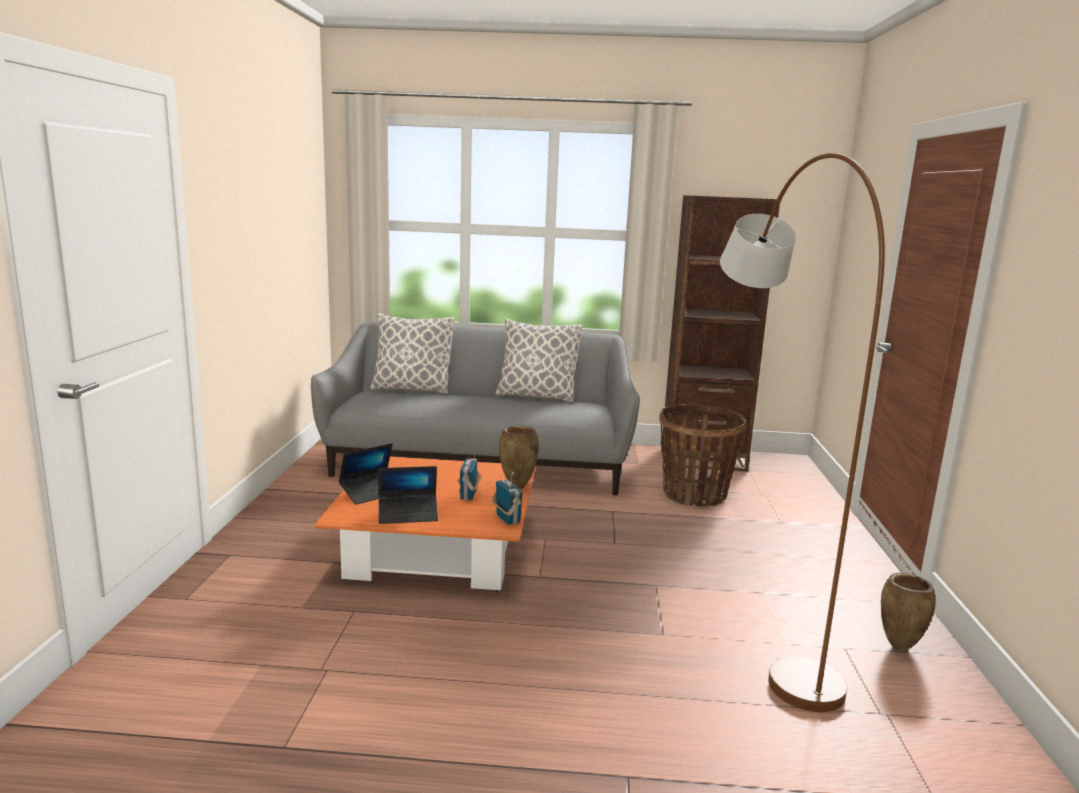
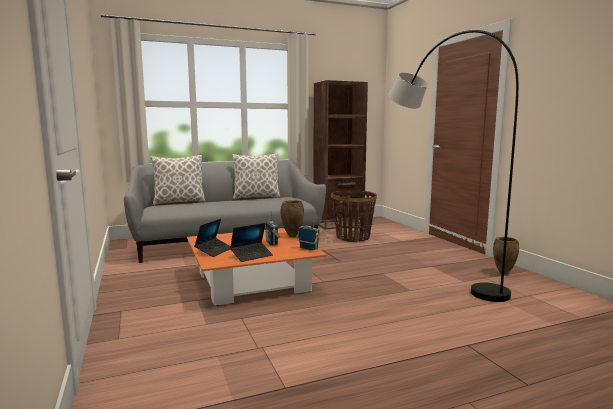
camera: 25 degrees left, 5 degrees down
brown floor lamp [720,153,885,712] -> grey floor lamp [388,30,519,302]

